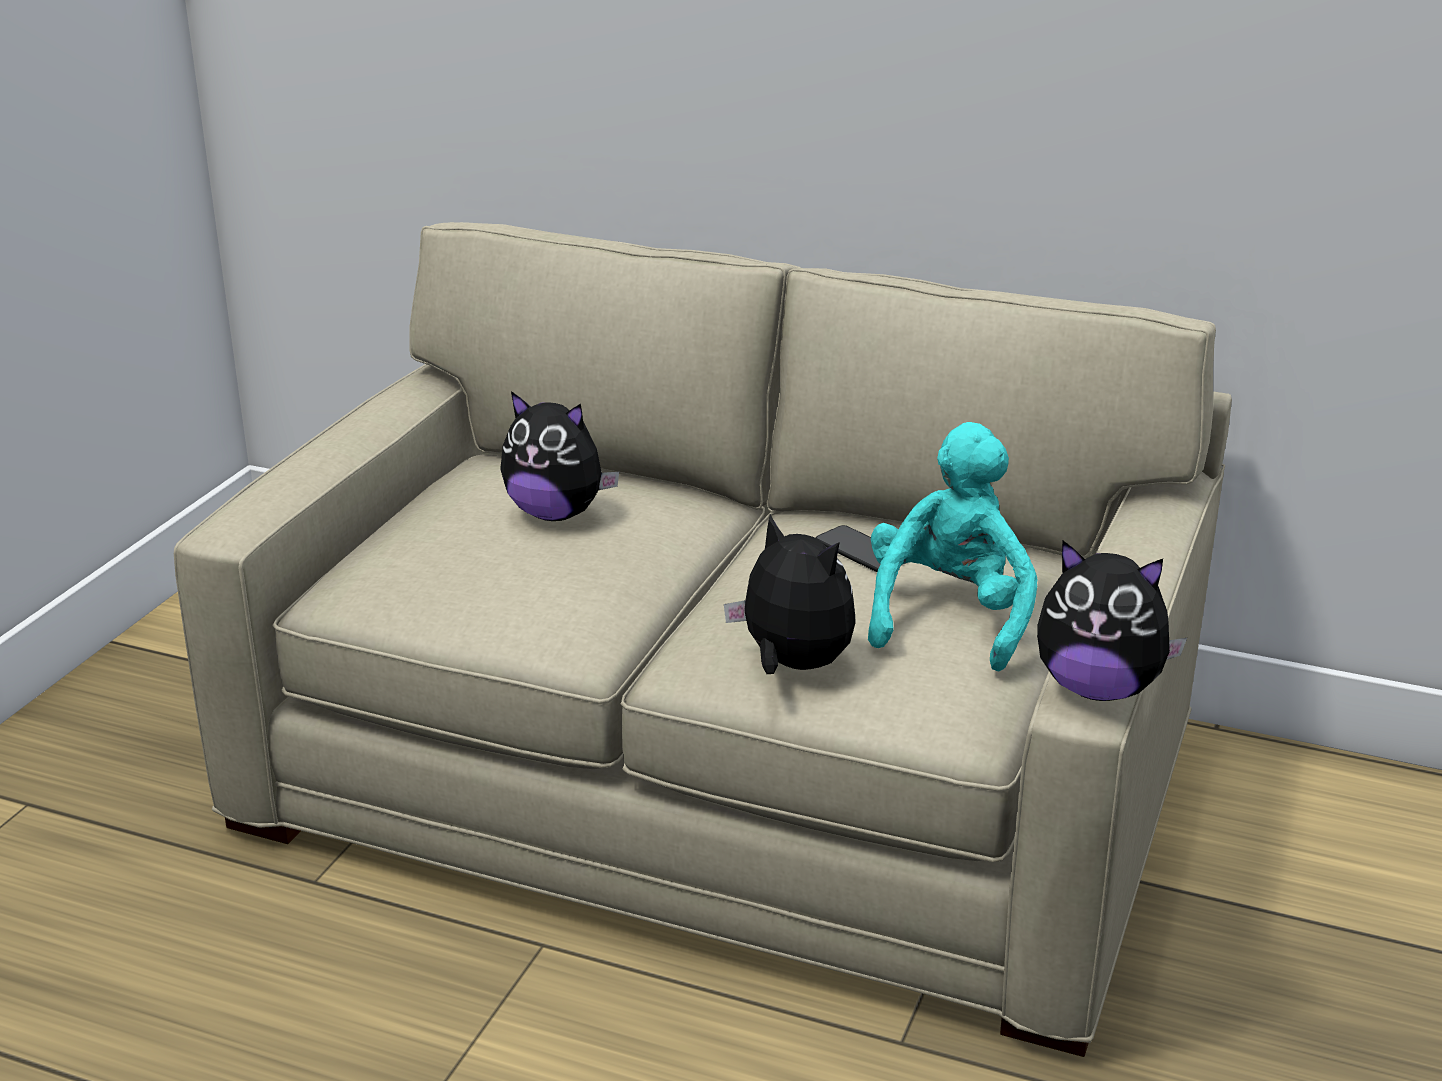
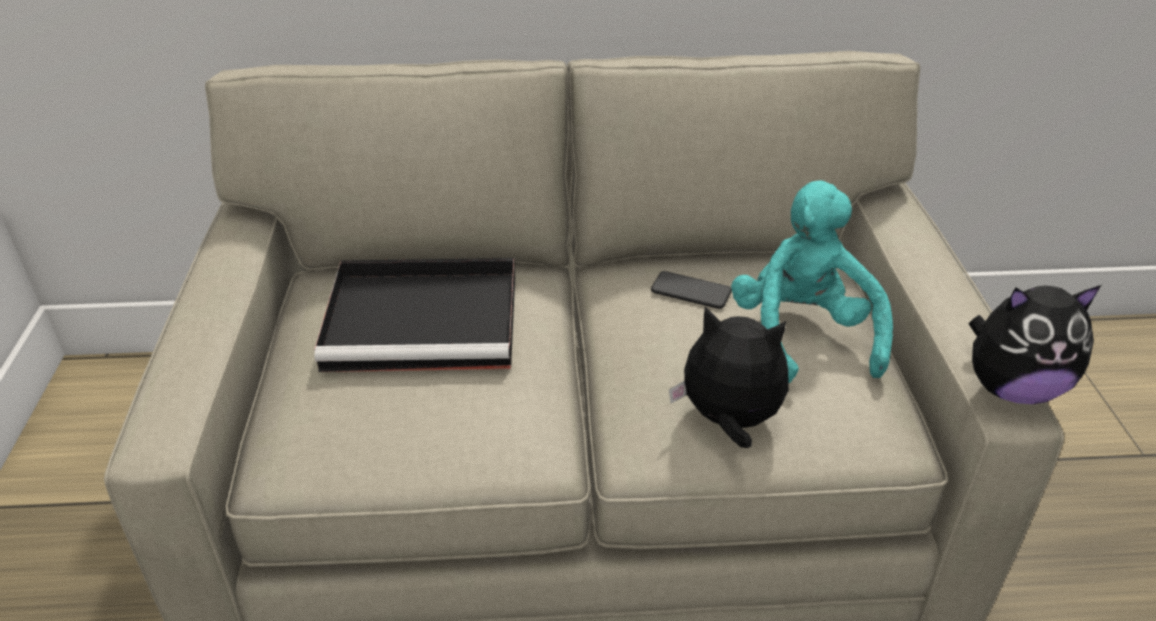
camera: 25 degrees left, 10 degrees up
plush toy [500,391,619,521] -> black tray [314,258,515,372]

